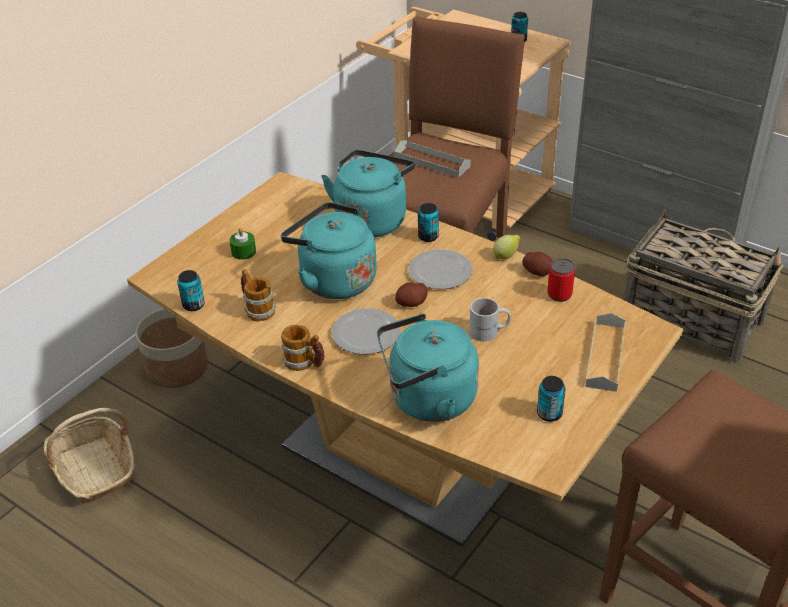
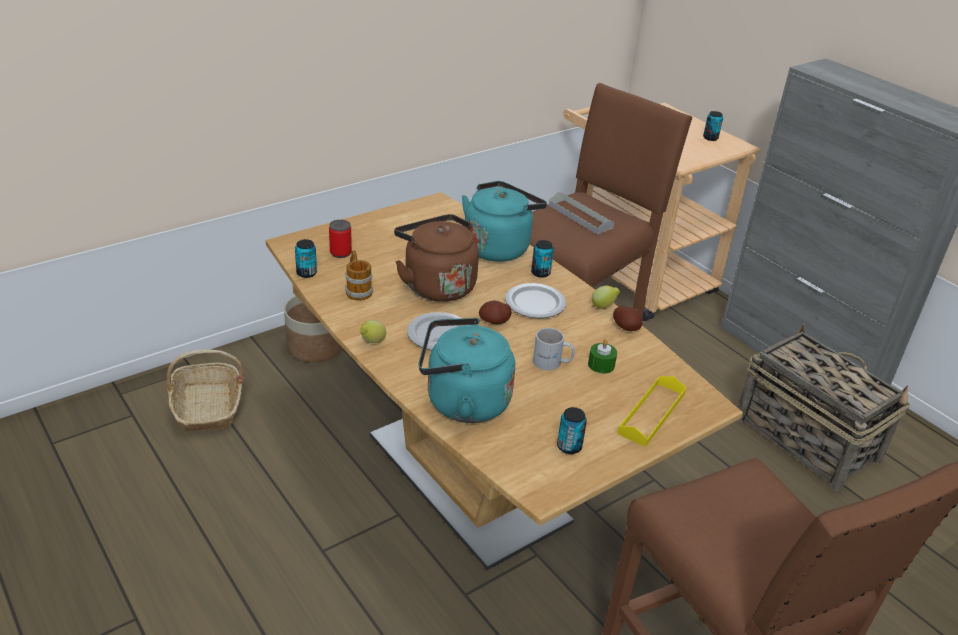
camera: 15 degrees right, 5 degrees down
green candle [229,228,256,260] -> green candle moved to [588,339,617,373]
turquoise kettle [281,202,377,299] -> brown kettle [394,214,479,302]
mug [281,325,325,371] -> lemon [360,320,386,343]
can [547,258,575,302] -> can moved to [329,220,352,258]
grey tray [585,313,626,392] -> yellow tray [617,376,686,447]

